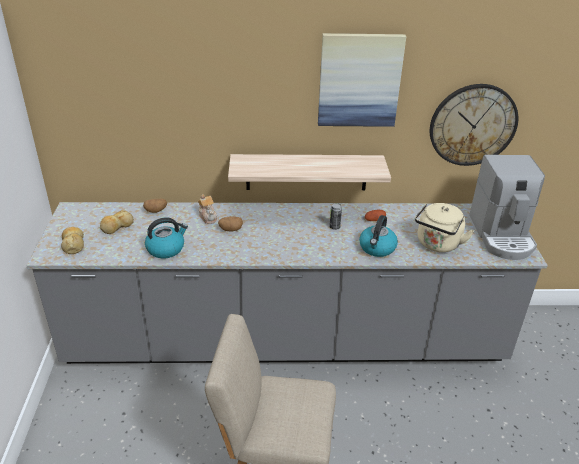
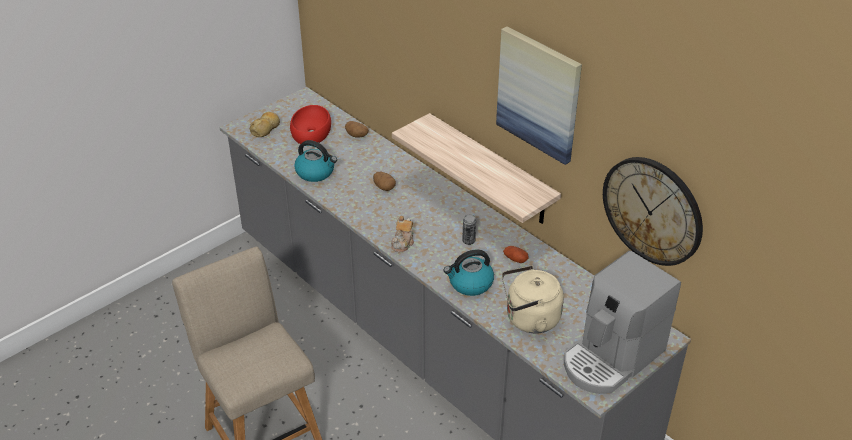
camera: 50 degrees right, 5 degrees up
bread [100,210,134,234] -> red bowl [290,105,331,144]
teapot [198,194,217,224] -> teapot moved to [391,216,414,252]

